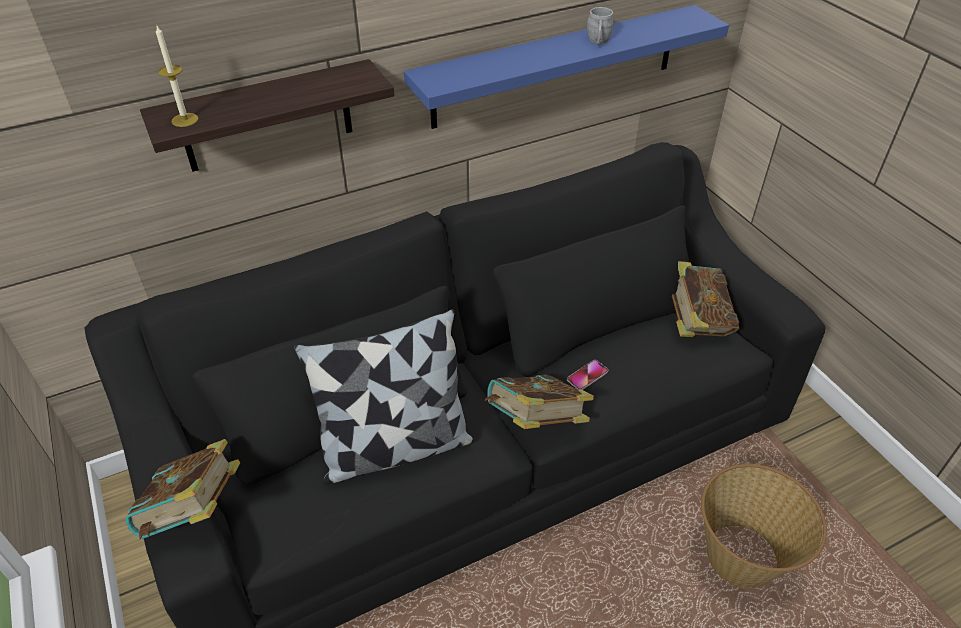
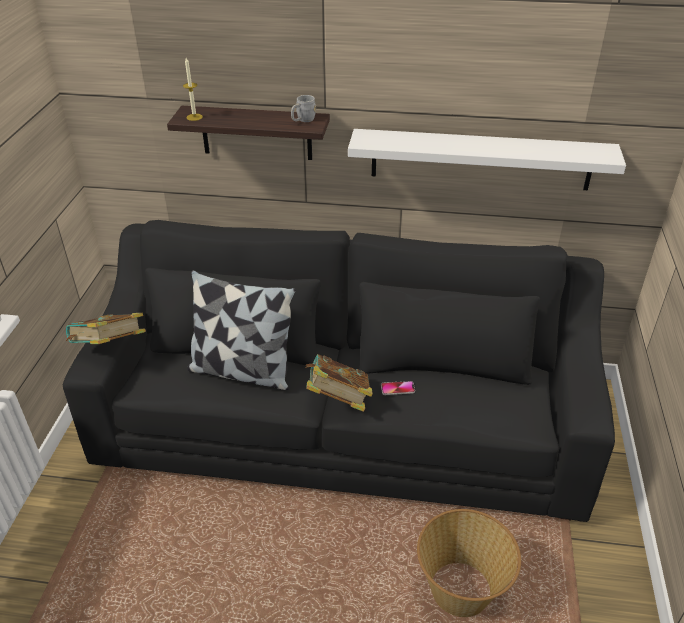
camera: 35 degrees right, 5 degrees down
blue shelf [404,5,729,129] -> white shelf [348,129,626,190]
grey mug [587,7,614,45] -> grey mug moved to [291,95,316,122]
book [672,261,739,337] -> none

